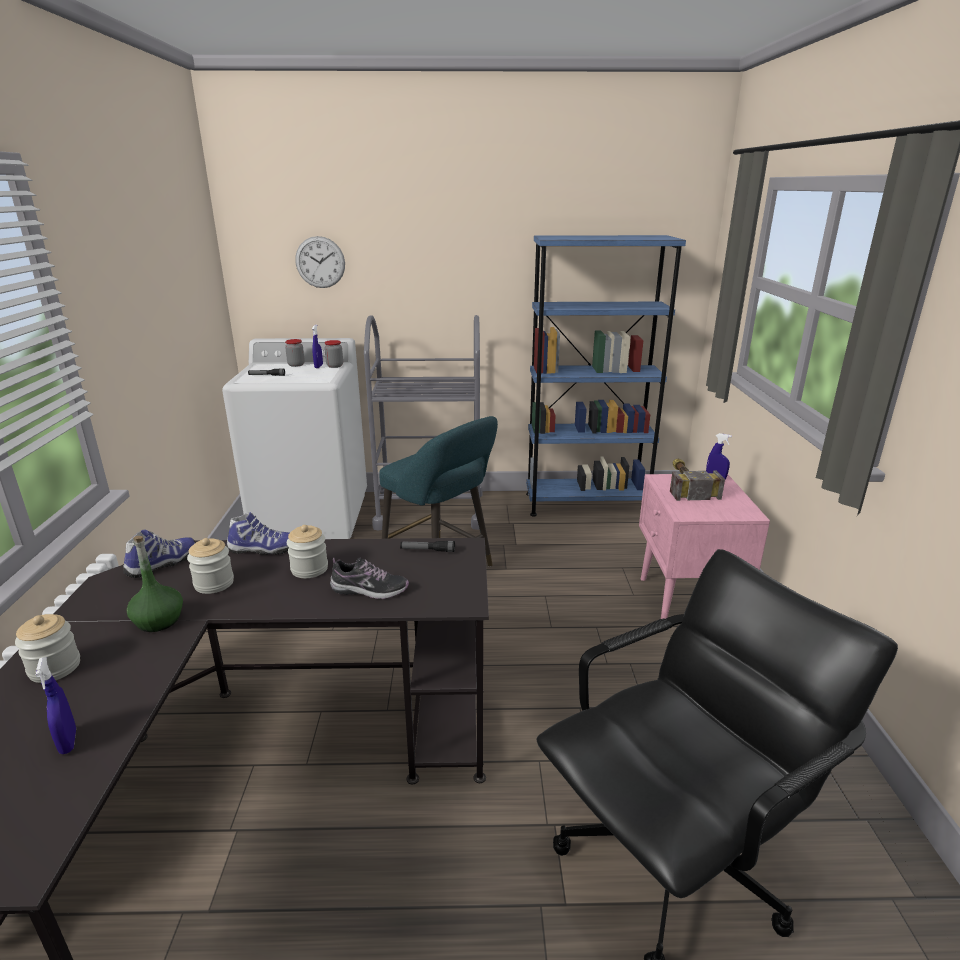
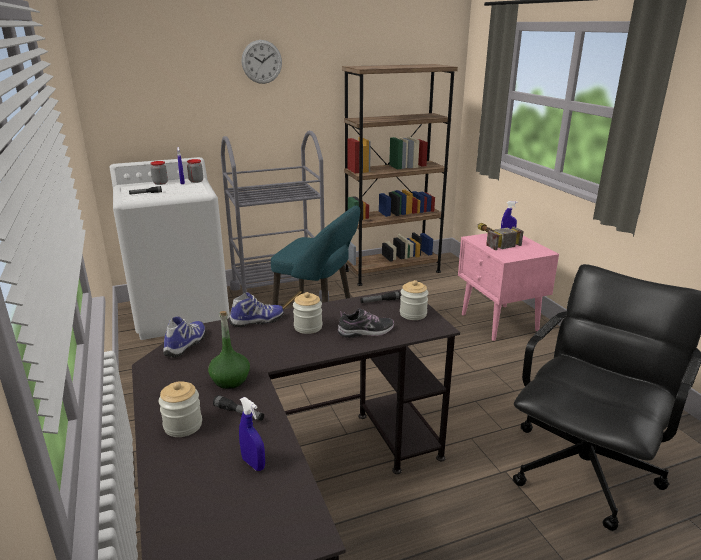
camera: 20 degrees left, 0 degrees up
jar [187,538,234,594] -> jar moved to [400,280,428,320]
wall clock [295,236,345,288] -> wall clock moved to [242,40,282,84]
blue bookcase [526,235,686,516] -> brown bookcase [342,64,458,286]
none -> flashlight [213,395,264,421]

